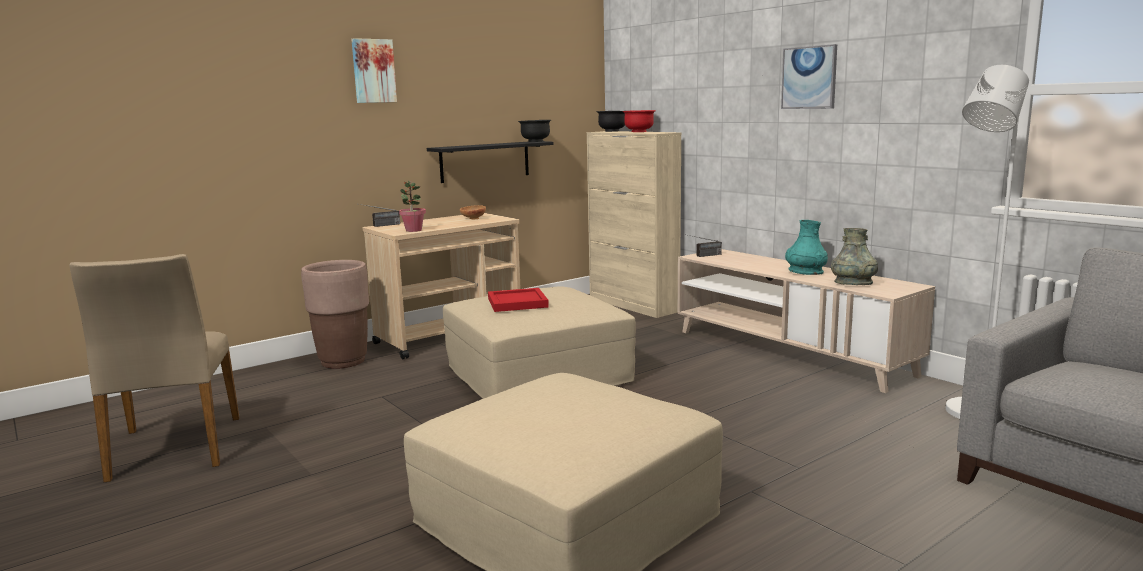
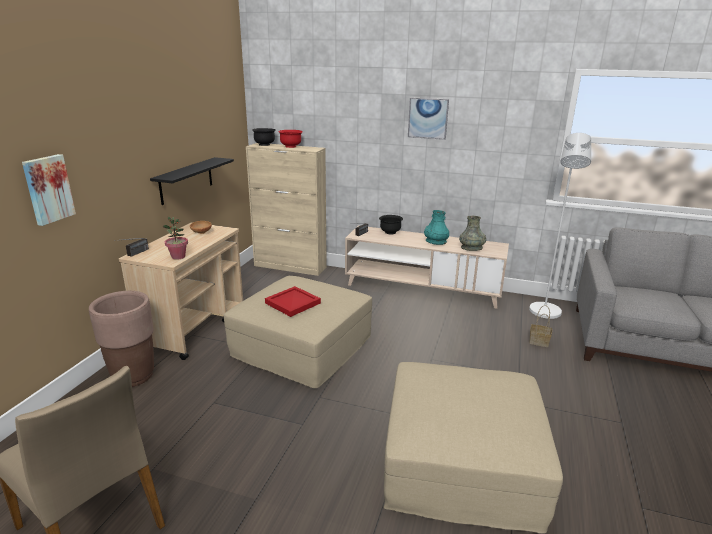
camera: 35 degrees left, 10 degrees up
picture [351,38,397,103] -> picture moved to [22,154,76,226]
black bowl [518,120,551,142] -> black bowl moved to [379,215,403,234]
none -> basket [529,305,552,347]

